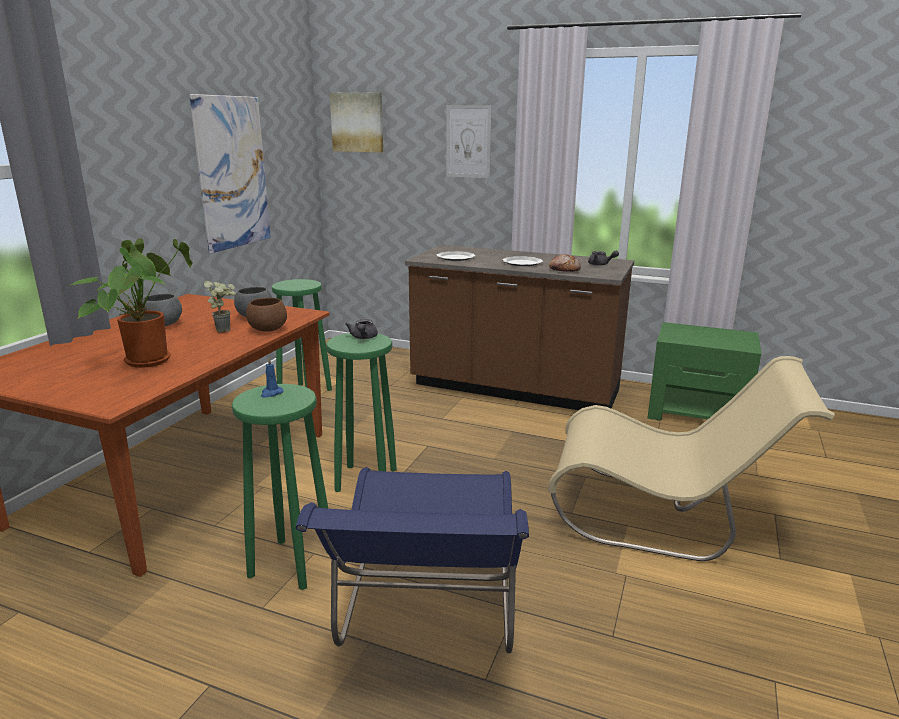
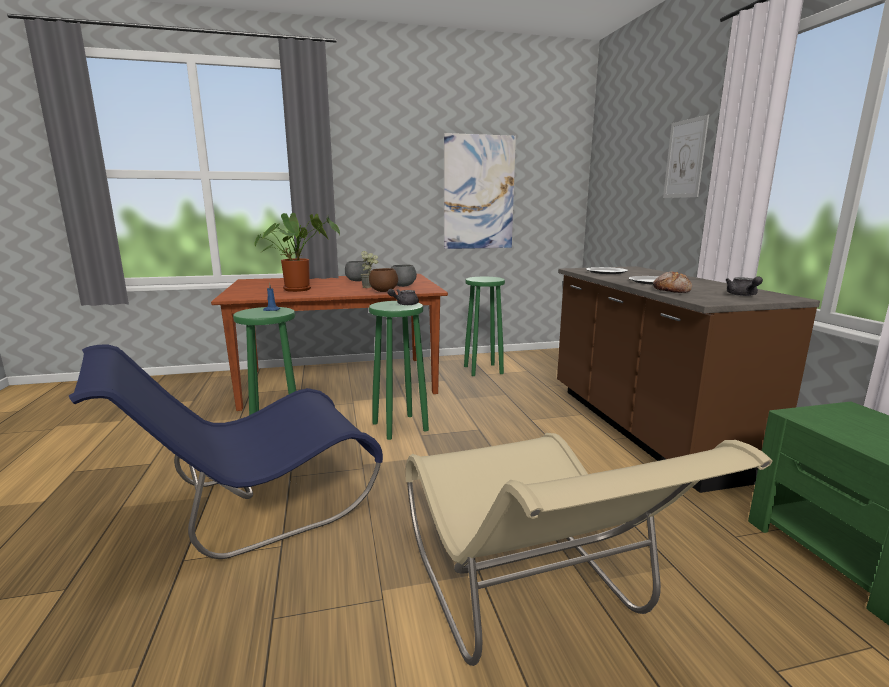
camera: 55 degrees right, 5 degrees down
picture [330,92,383,153] -> none

